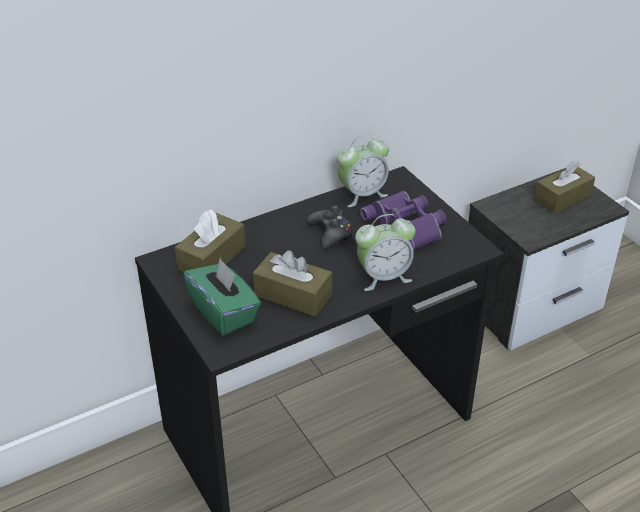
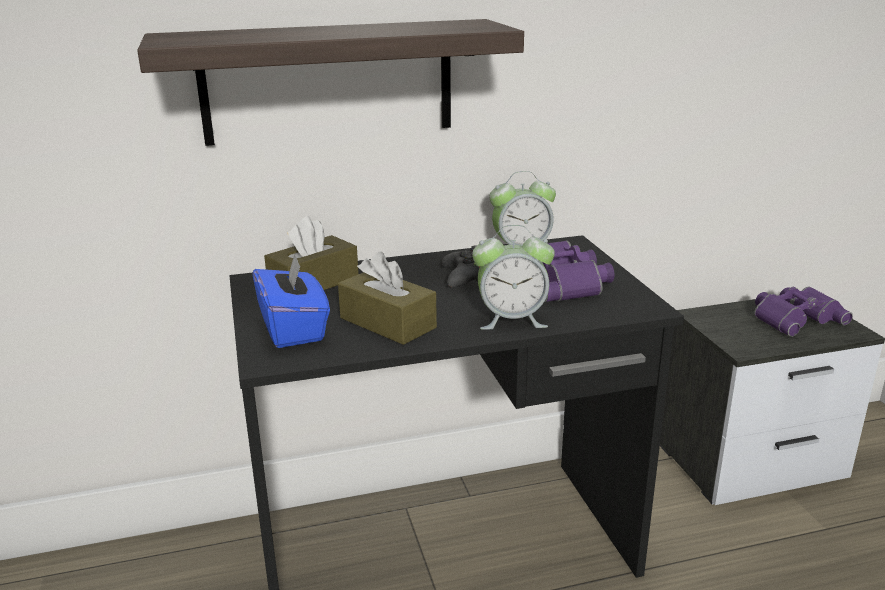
camera: 15 degrees right, 15 degrees down
green tissue box [183,258,261,336] -> blue tissue box [253,254,330,348]
brown tissue box [534,161,595,214] -> purple binoculars [754,286,853,337]
none -> shelf [137,19,524,146]

